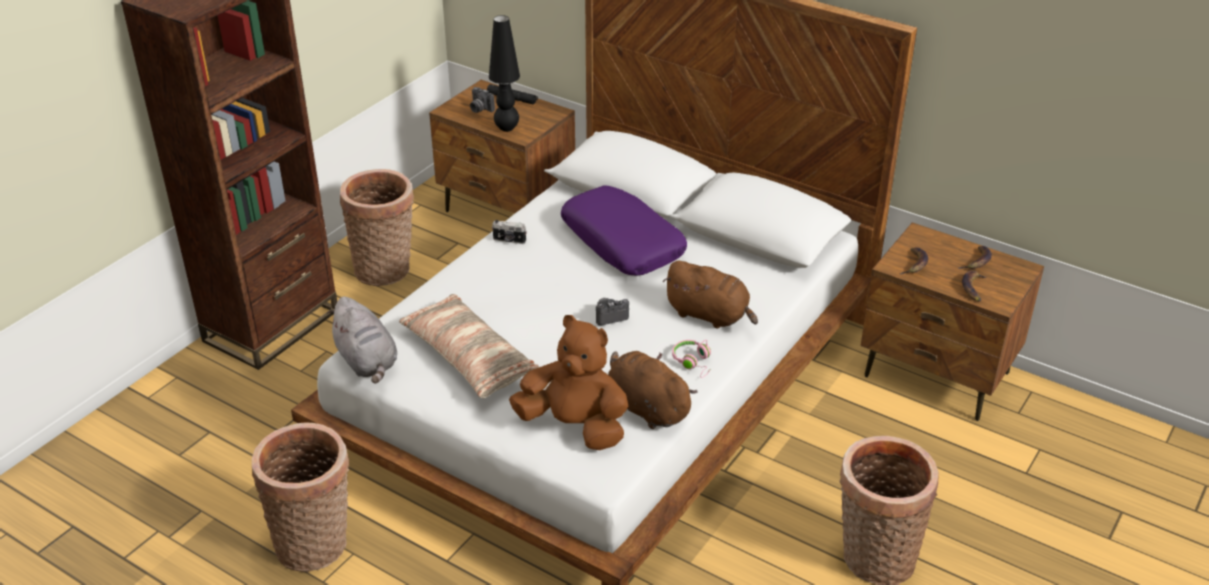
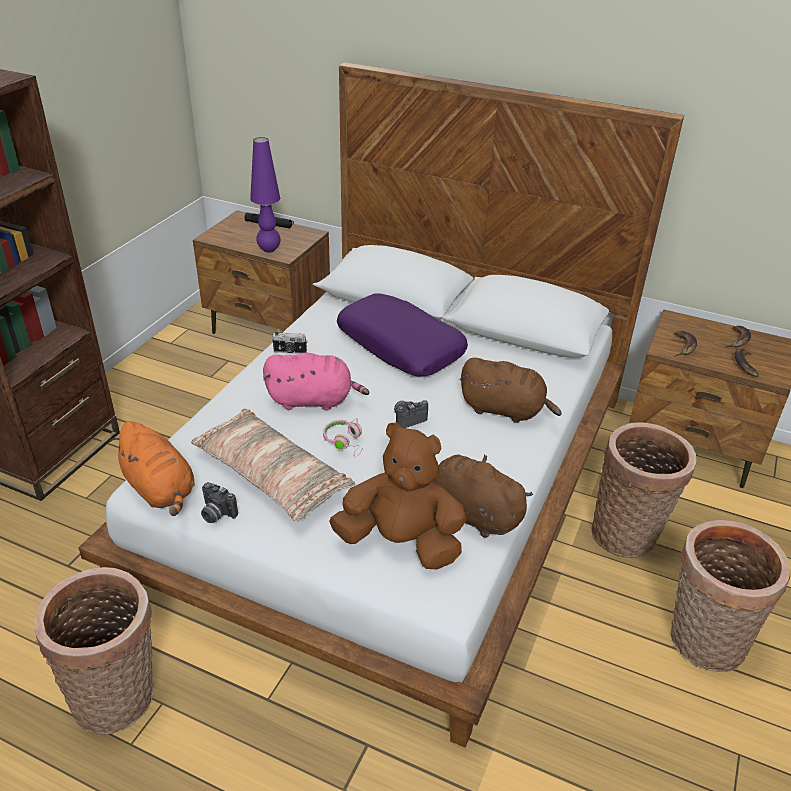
camera: 10 degrees left, 0 degrees up
grey plush toy [326,296,397,384] -> orange plush toy [110,421,195,516]
basket [340,169,414,286] -> basket moved to [592,422,697,558]
camera [470,87,495,113] -> camera moved to [201,482,238,523]
black table lamp [489,15,520,132] -> purple table lamp [250,137,281,252]
pink headphones [672,340,711,378] -> pink headphones moved to [323,418,363,458]
none -> pink plush toy [263,353,369,410]

